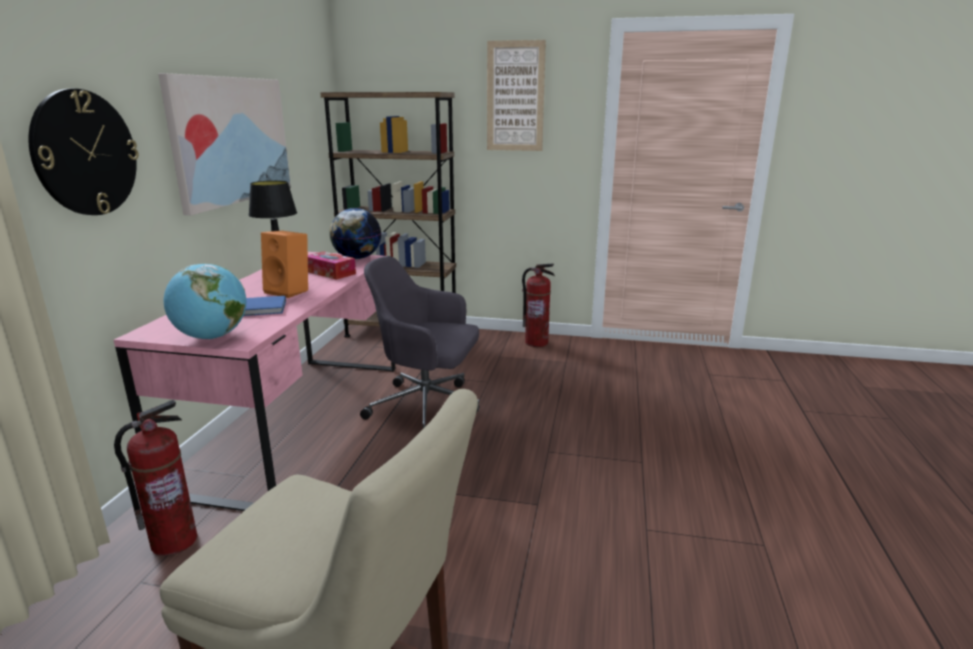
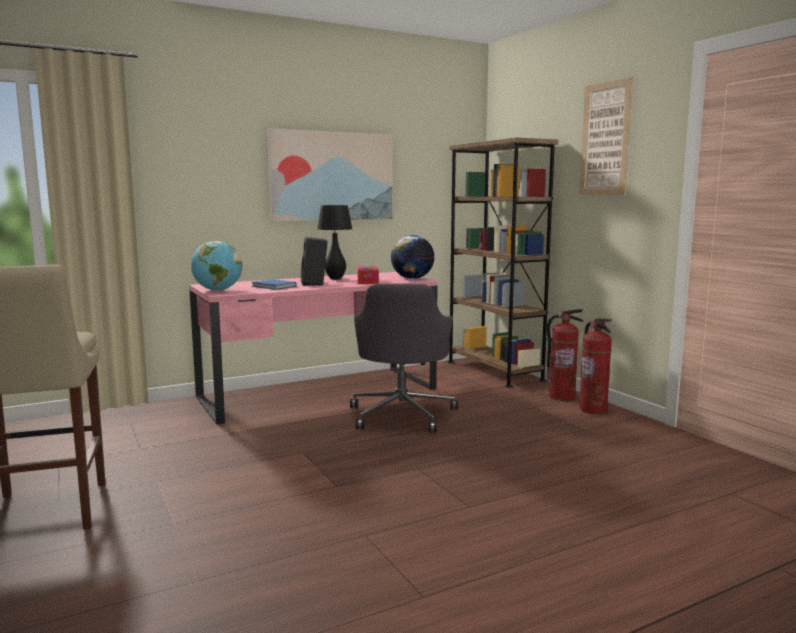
camera: 50 degrees right, 10 degrees down
wall clock [28,89,139,215] -> none
fire extinguisher [114,400,197,556] -> fire extinguisher moved to [547,309,583,401]
orange speaker [261,231,308,298] -> black speaker [301,237,328,286]
grey office chair [360,256,479,428] -> grey office chair turned 150 degrees counterclockwise [350,284,458,433]

